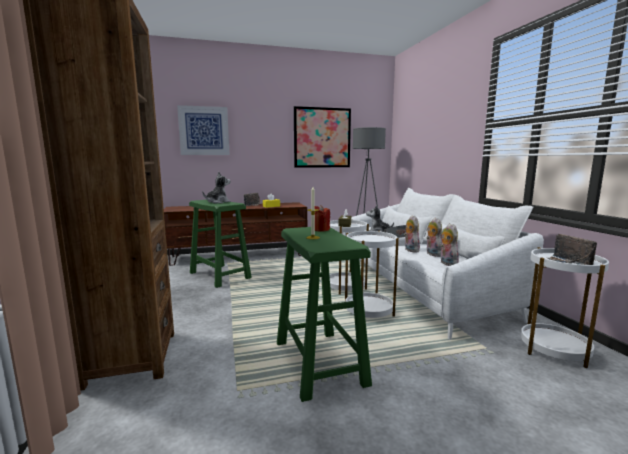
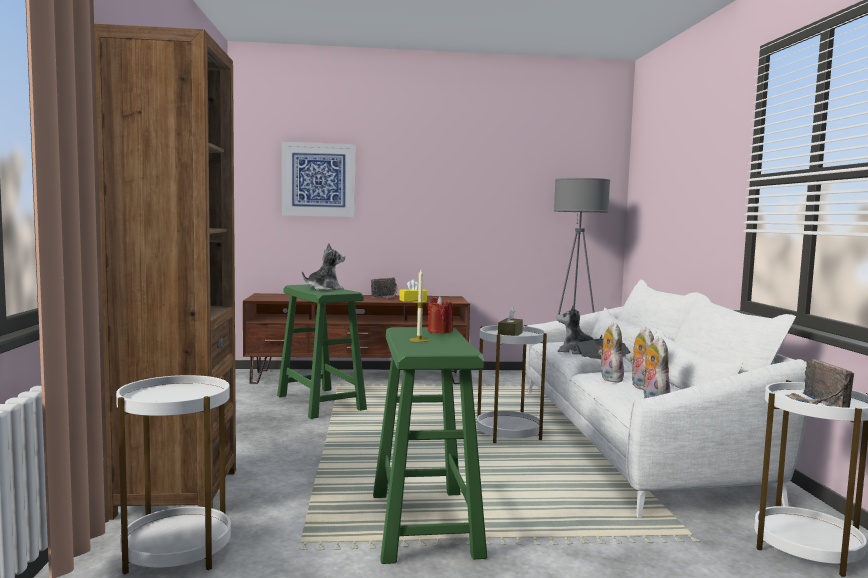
camera: 10 degrees right, 5 degrees down
picture [294,106,351,168] -> none
white side table [345,231,399,318] -> white side table moved to [116,375,231,575]

